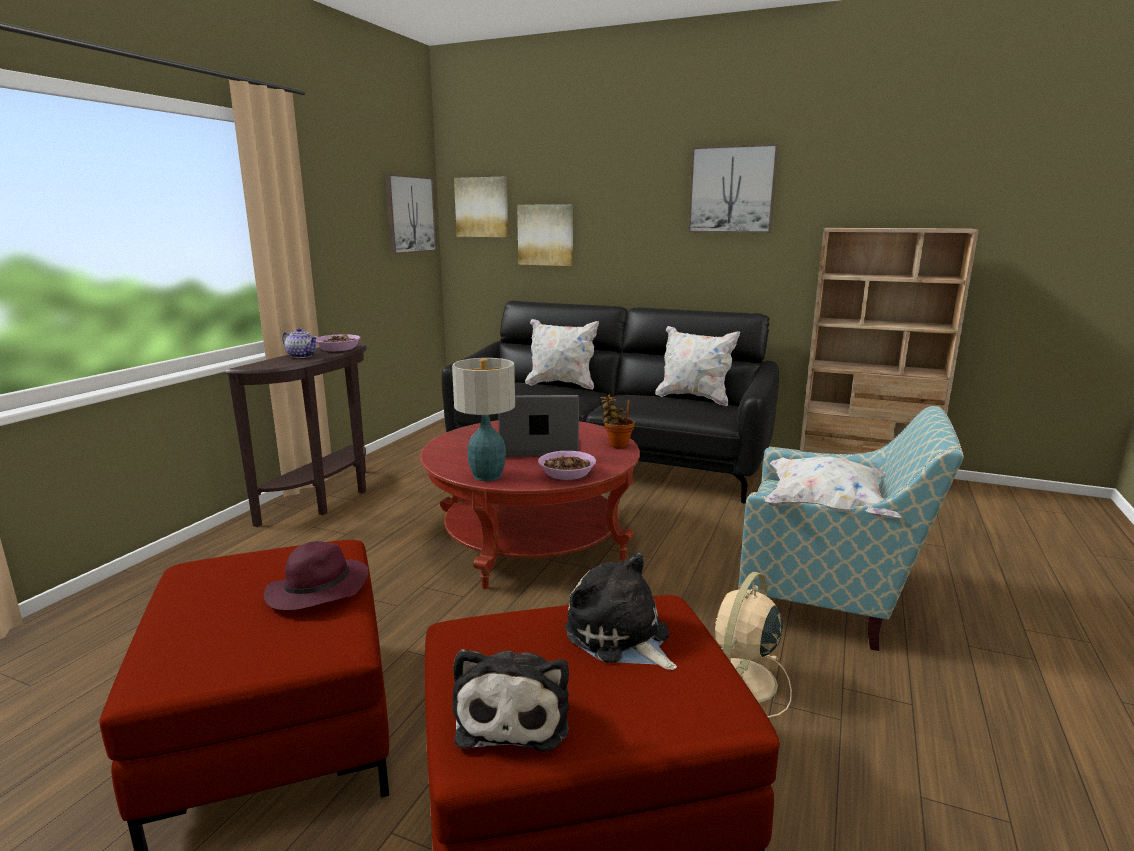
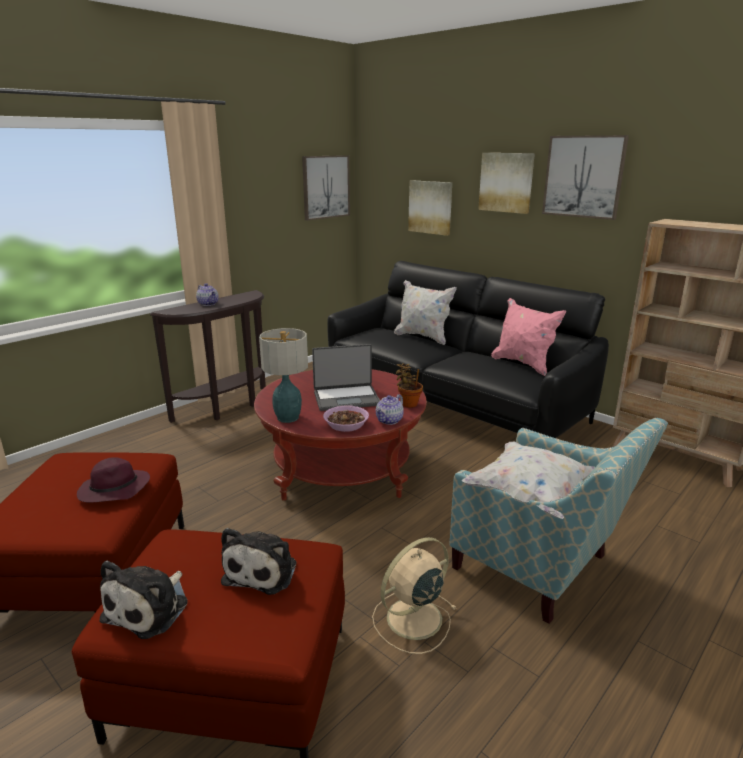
camera: 20 degrees right, 5 degrees up
bowl [316,334,360,352] -> none
picture [454,177,508,237] -> picture moved to [478,153,535,214]
laptop [498,395,579,457] -> laptop turned 150 degrees clockwise [312,344,380,411]
plush toy [565,553,677,670] -> plush toy turned 150 degrees counterclockwise [221,528,296,595]
white pillow [655,326,740,406] -> pink pillow [491,298,566,376]
none -> teapot [376,394,404,425]

